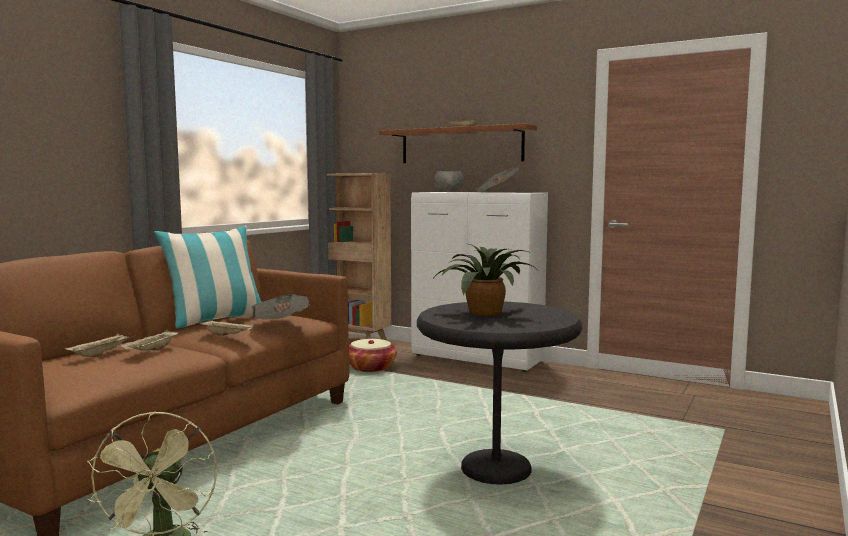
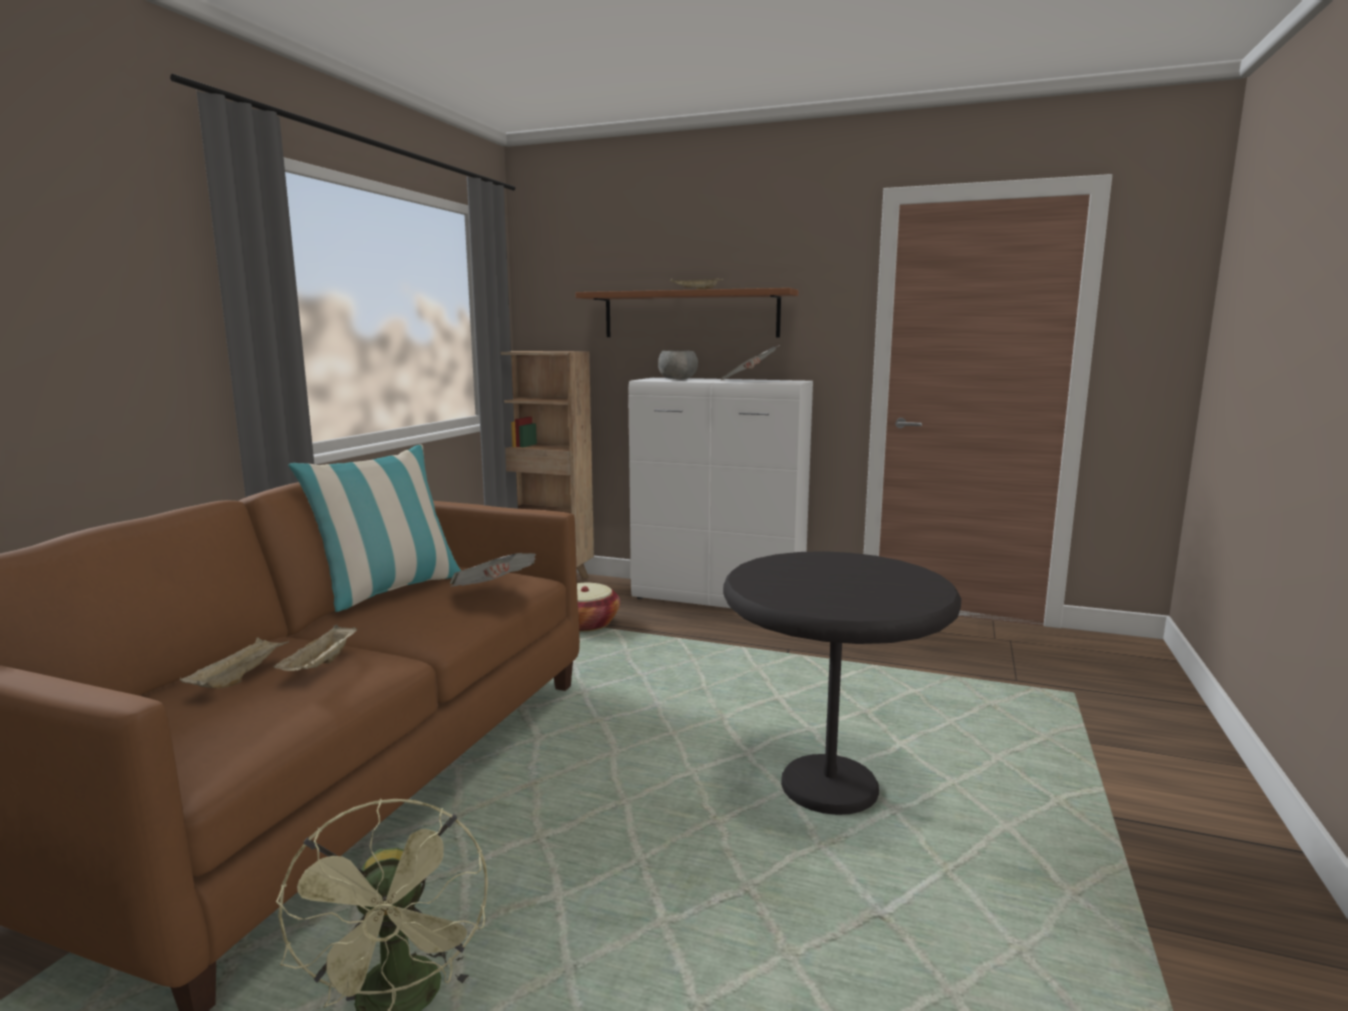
camera: 10 degrees left, 5 degrees up
beige tray [200,320,255,336] -> none
potted plant [434,244,537,316] -> none

